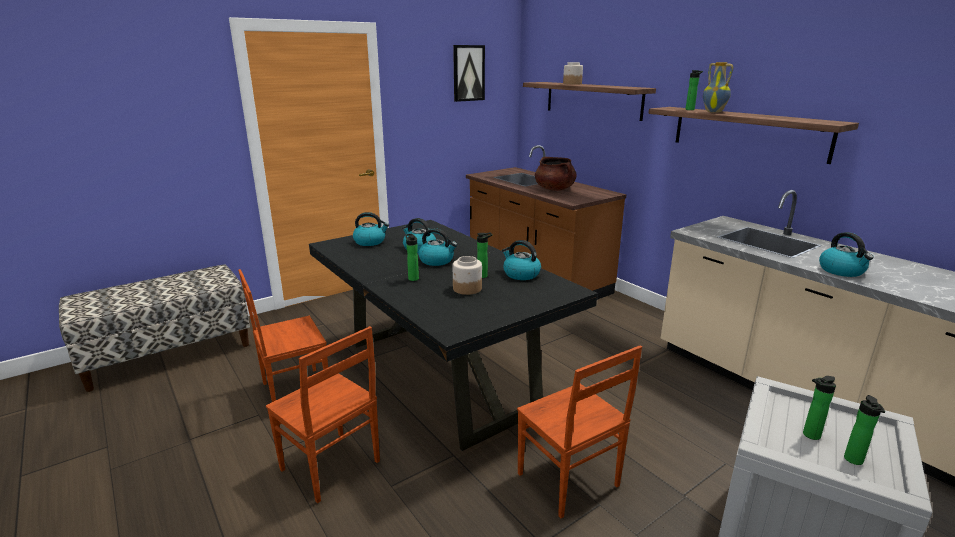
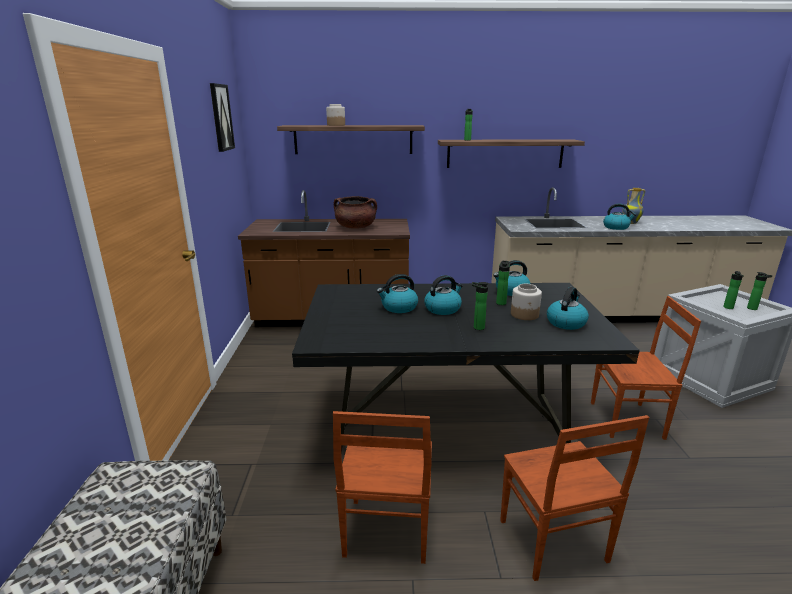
camera: 55 degrees left, 0 degrees up
brown chair [266,326,380,503] -> brown chair turned 90 degrees clockwise [500,415,649,581]
kettle [353,212,389,246] -> kettle moved to [547,287,589,330]
vase [703,62,733,113] -> vase moved to [622,188,645,224]

